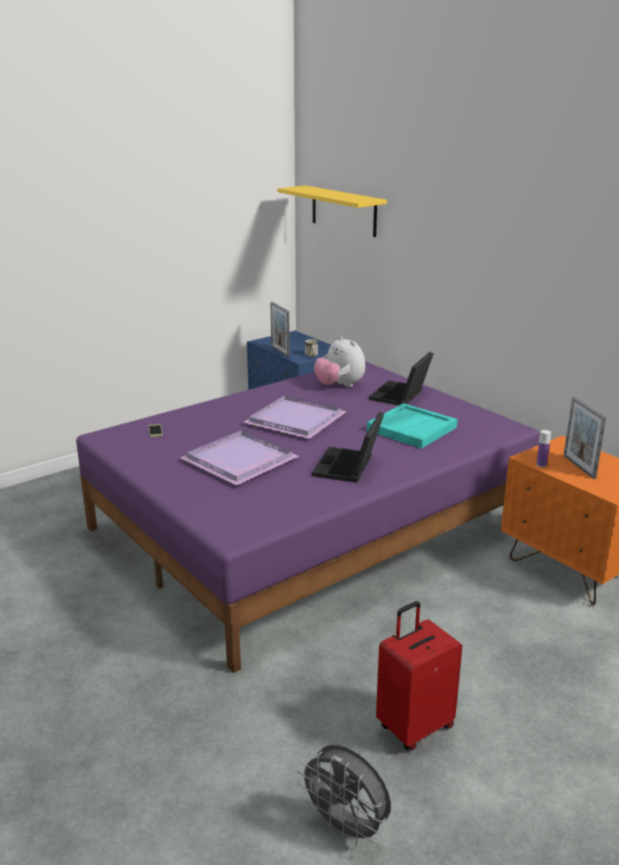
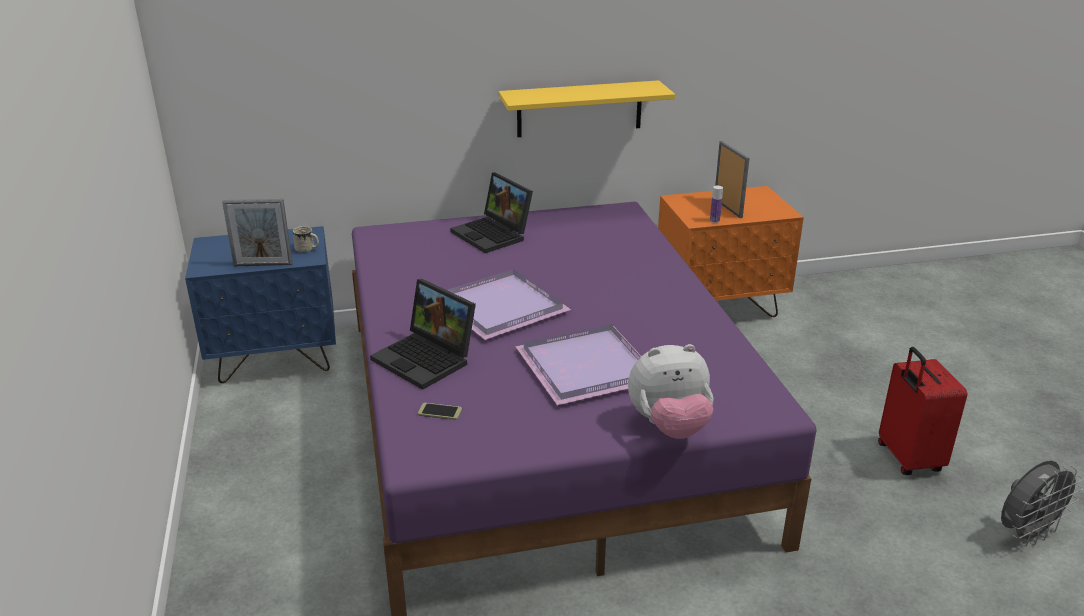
camera: 65 degrees left, 5 degrees up
yellow shelf [278,185,387,237] -> yellow shelf moved to [499,80,675,137]
laptop [312,412,384,483] -> laptop moved to [370,279,476,390]
plush toy [314,336,365,387] -> plush toy moved to [628,344,713,439]
turquoise tray [367,403,457,449] -> none
picture frame [563,397,606,479] -> picture frame turned 120 degrees counterclockwise [715,141,749,218]

